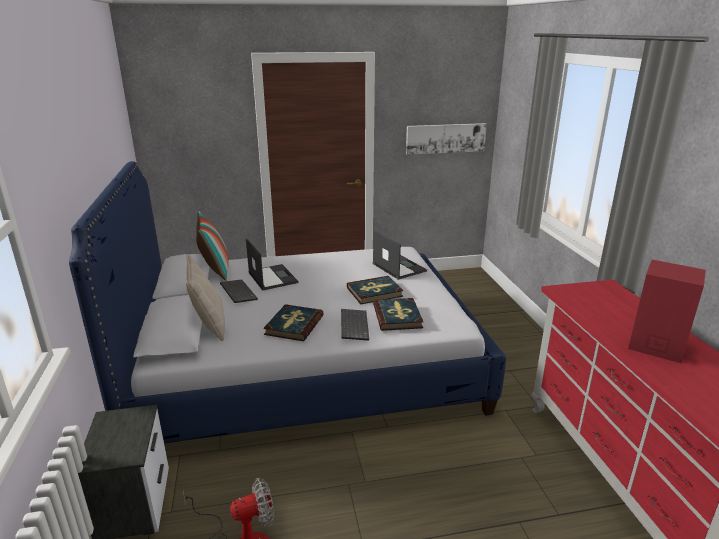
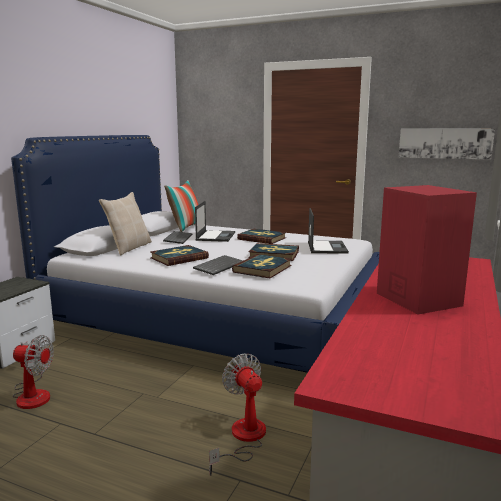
camera: 35 degrees right, 10 degrees down
none -> fan [209,353,266,476]
none -> book [237,229,286,244]

